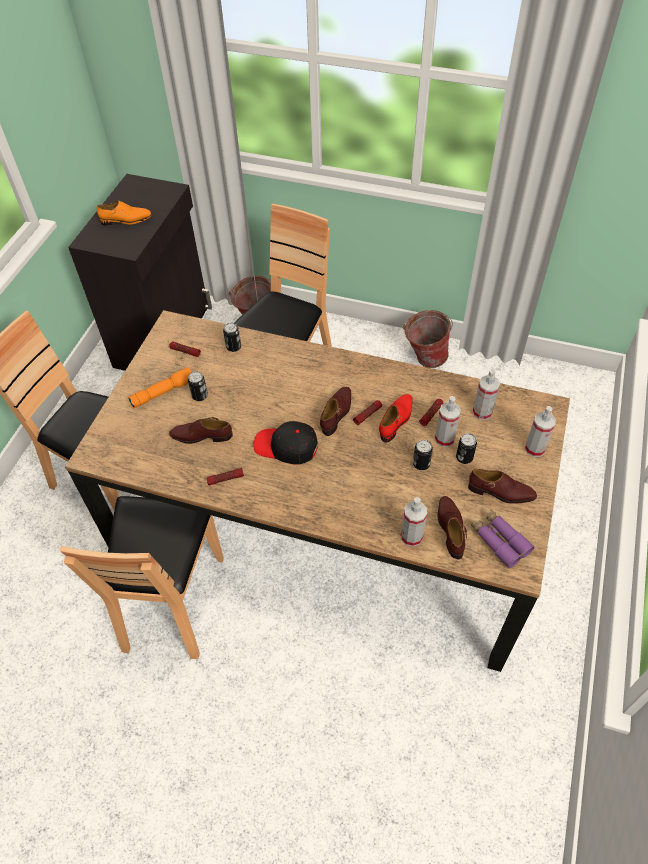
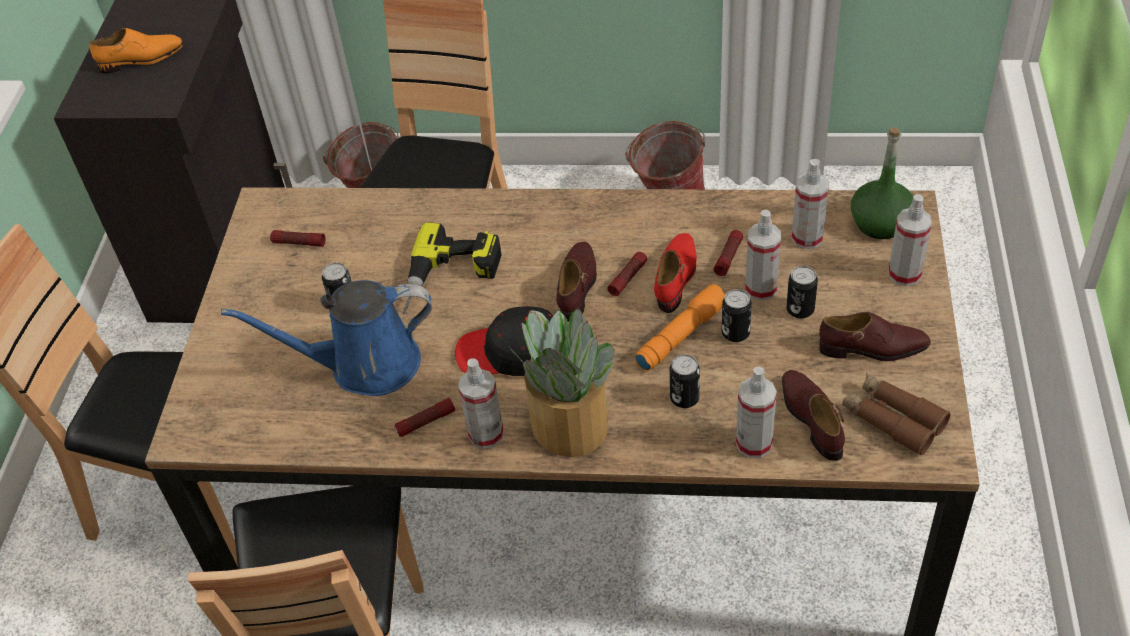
camera: 10 degrees left, 5 degrees down
orange flashlight [128,368,191,408] -> orange flashlight moved to [635,284,725,372]
brown shoe [169,417,233,444] -> blue watering can [221,280,432,396]
can [223,323,241,352] -> can moved to [670,354,700,408]
purple binoculars [471,509,534,568] -> brown binoculars [842,373,951,456]
none -> power drill [402,222,501,315]
none -> spray bottle [458,358,504,449]
none -> potted plant [506,308,615,457]
none -> green bottle [851,127,913,239]

